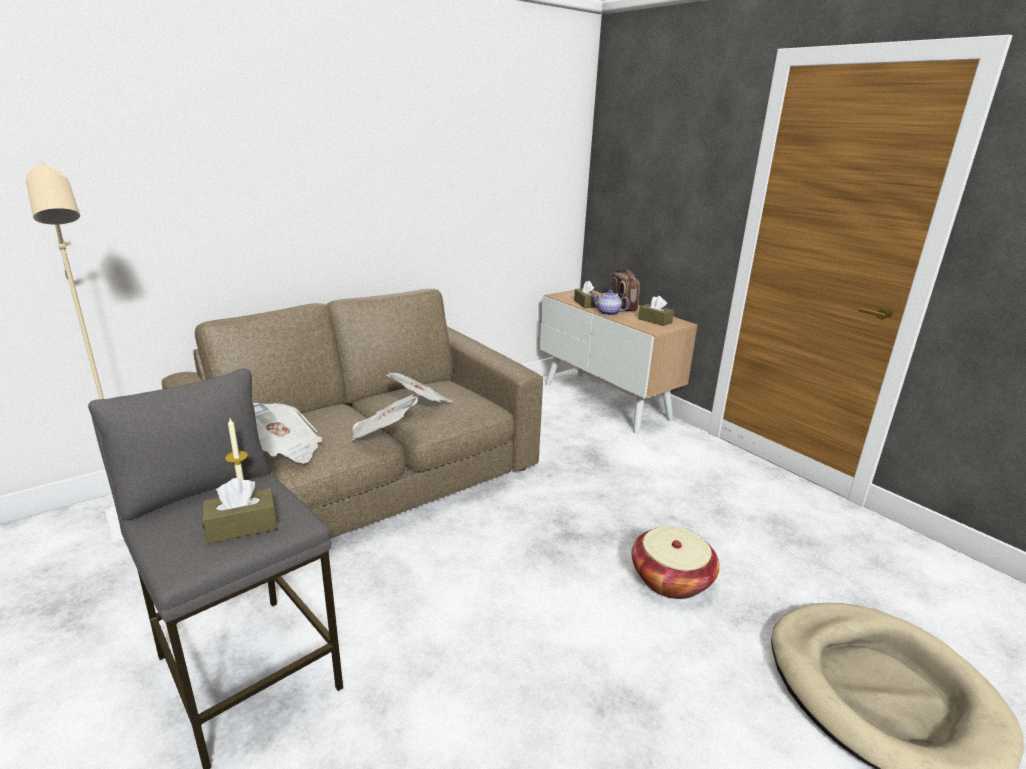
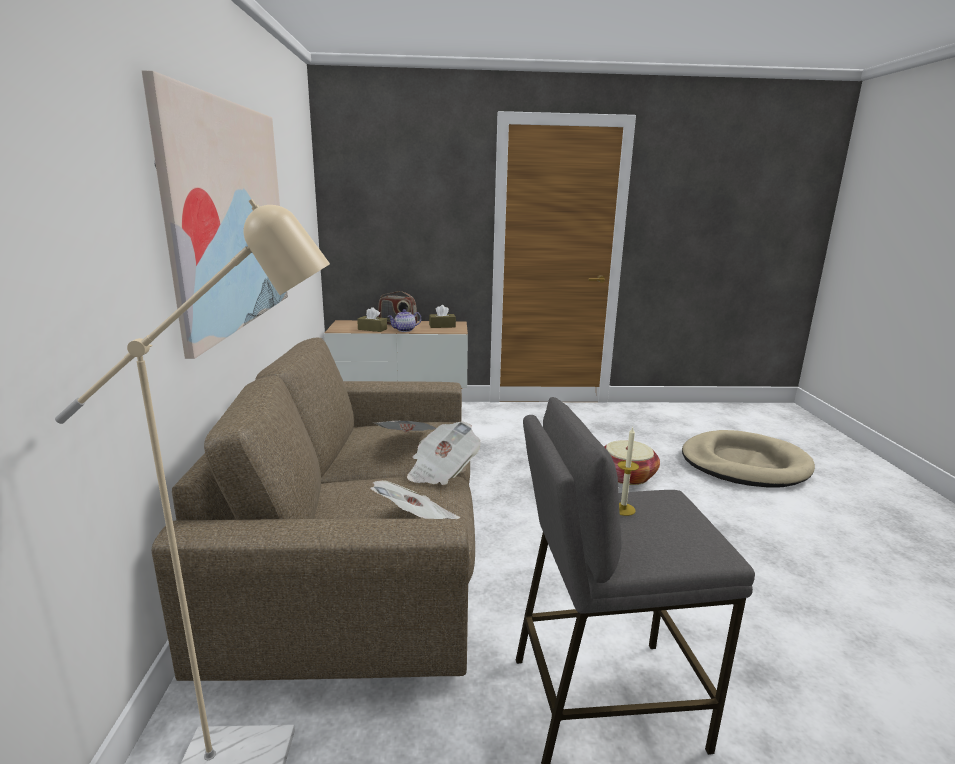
camera: 55 degrees left, 5 degrees down
brown tissue box [202,478,278,544] -> none
none -> picture [142,70,288,359]

